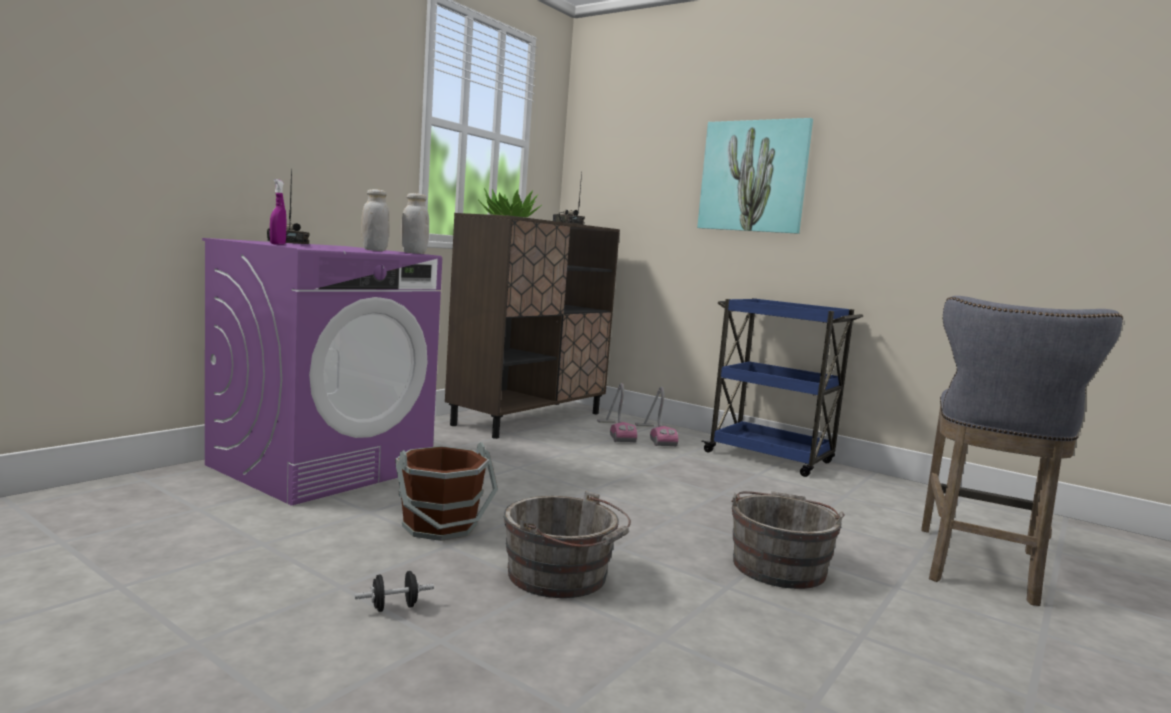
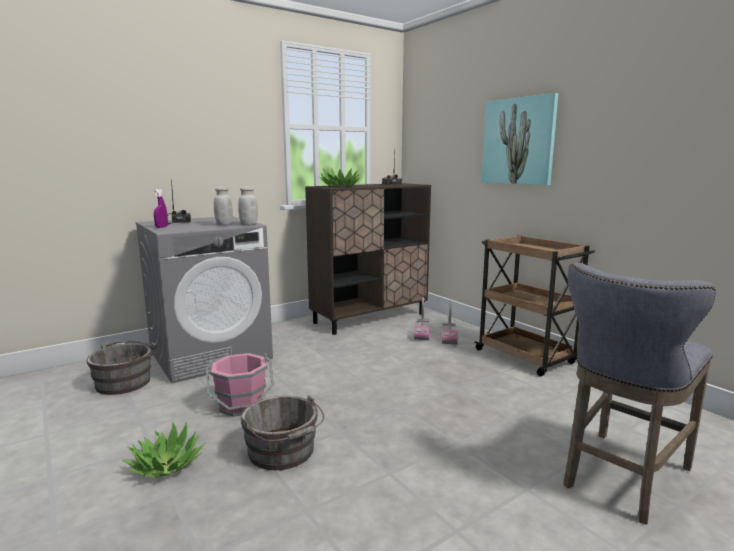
camera: 20 degrees right, 5 degrees up
purple washing machine [202,238,442,505] -> grey washing machine [136,216,273,383]
black dumbbell [355,571,434,612] -> potted plant [122,422,206,478]
brown bucket [395,442,498,541] -> pink bucket [206,353,274,416]
blue cart [701,298,863,477] -> brown cart [475,235,595,376]
grey bucket [732,491,845,589] -> grey bucket moved to [87,341,158,395]

